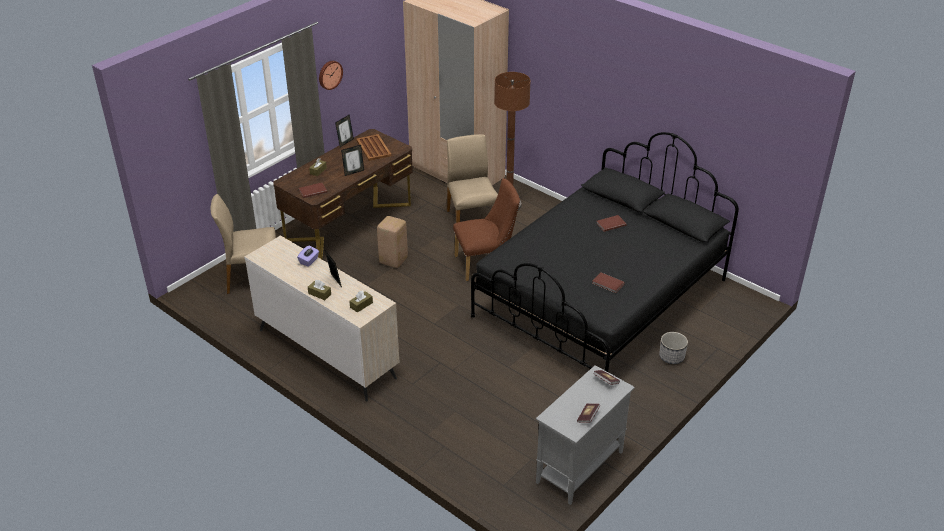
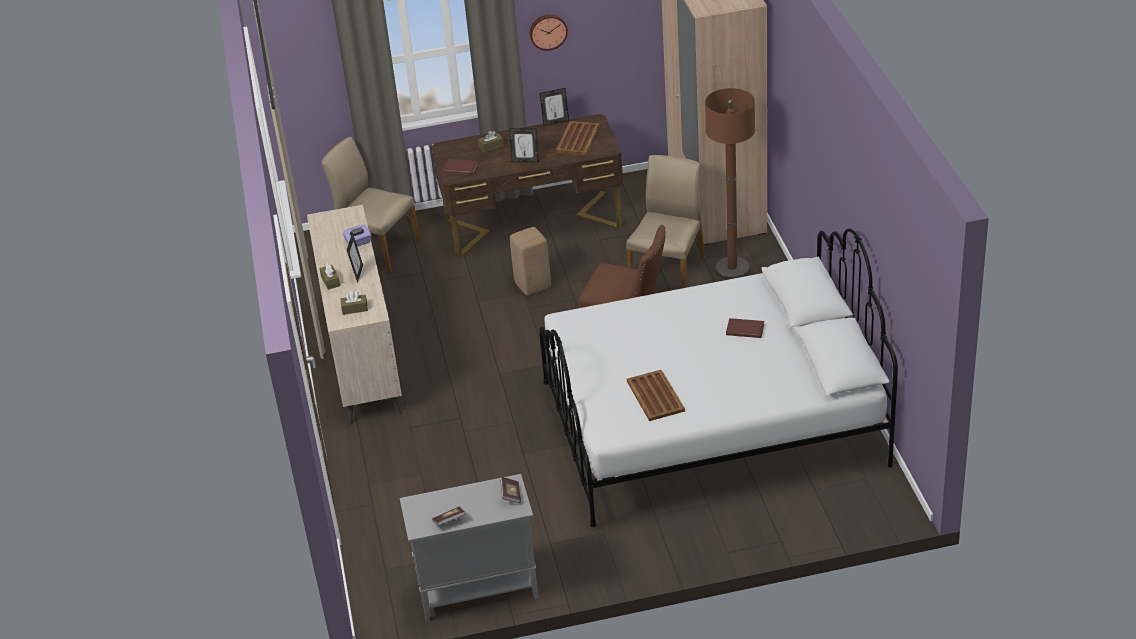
camera: 40 degrees right, 0 degrees up
black bed [471,132,739,372] -> white bed [539,229,898,527]
brown book [592,272,625,293] -> brown tray [627,370,685,421]
planter [659,332,688,364] -> none

